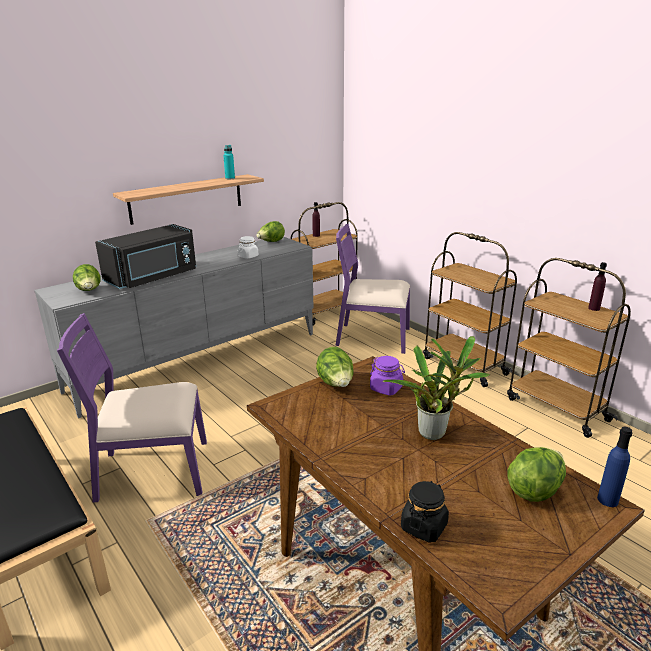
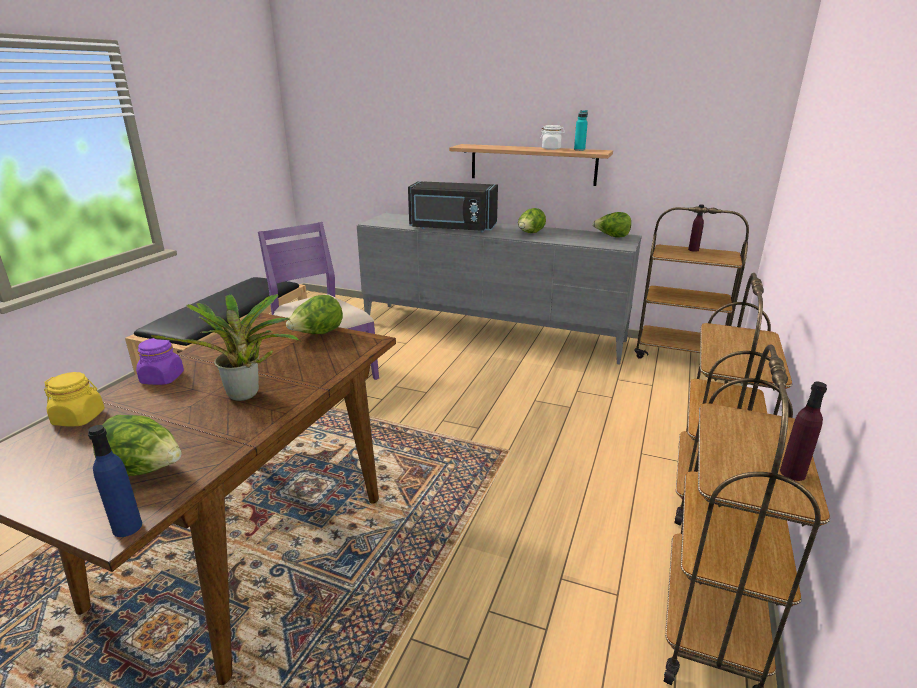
camera: 60 degrees right, 0 degrees up
lettuce [73,264,101,291] -> lettuce moved to [518,208,546,233]
white jar [238,236,258,259] -> white jar moved to [540,125,565,150]
purple chair [335,224,410,354] -> none
purple jar [370,356,405,396] -> purple jar moved to [136,337,184,385]
black jar [401,481,449,543] -> yellow jar [44,372,105,426]

